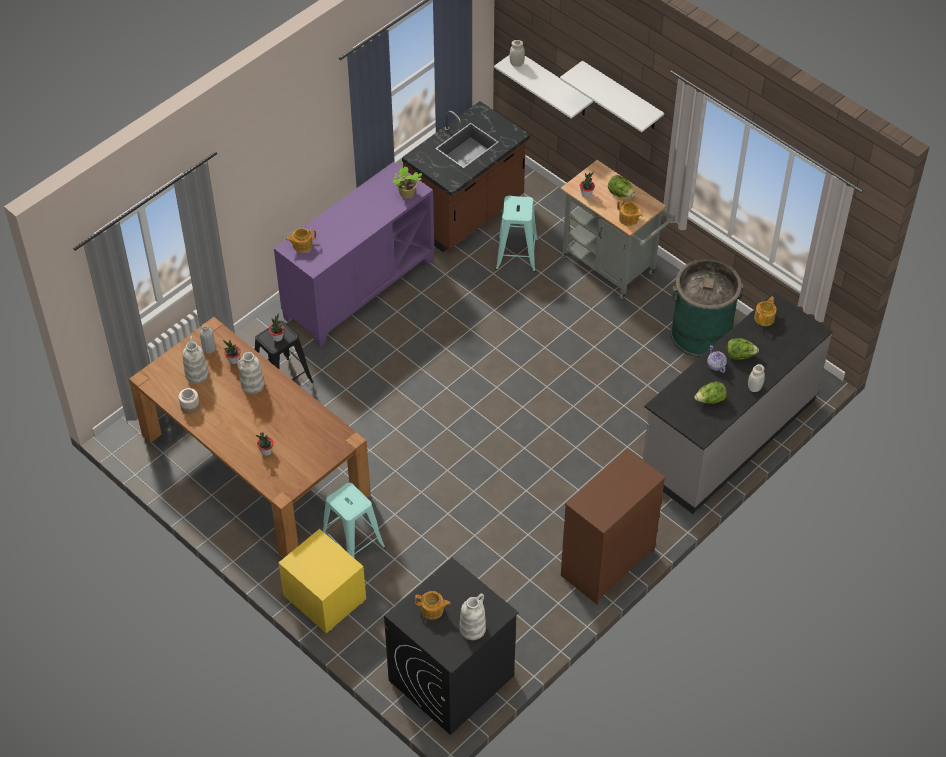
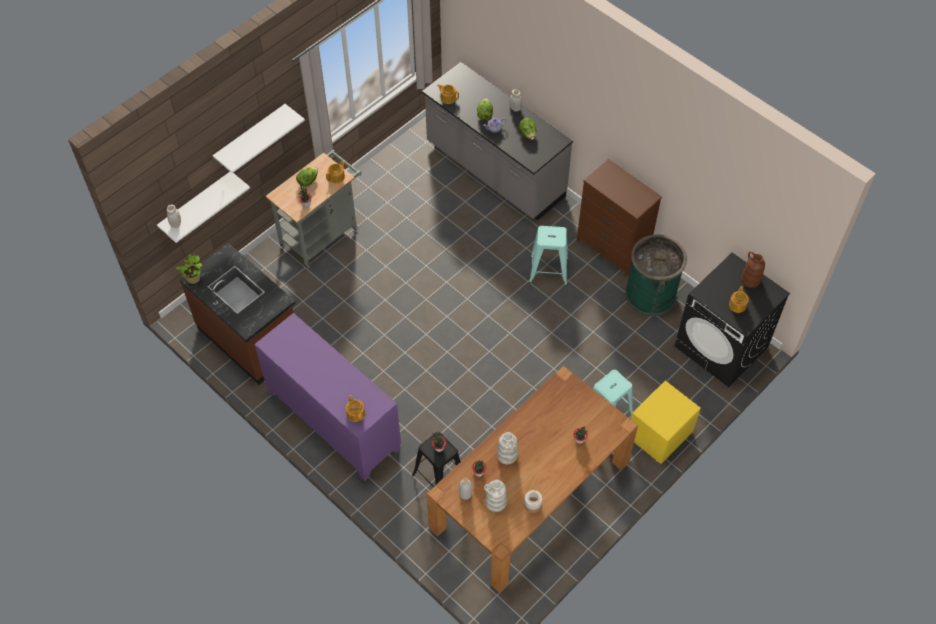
camera: 90 degrees left, 5 degrees up
potted plant [393,167,422,199] -> potted plant moved to [176,254,202,284]
white vase [460,593,486,640] -> brown vase [741,251,765,288]
turquoise stool [496,196,538,272] -> turquoise stool moved to [529,226,568,285]
green trash can [670,259,744,358] -> green trash can moved to [625,234,687,316]

